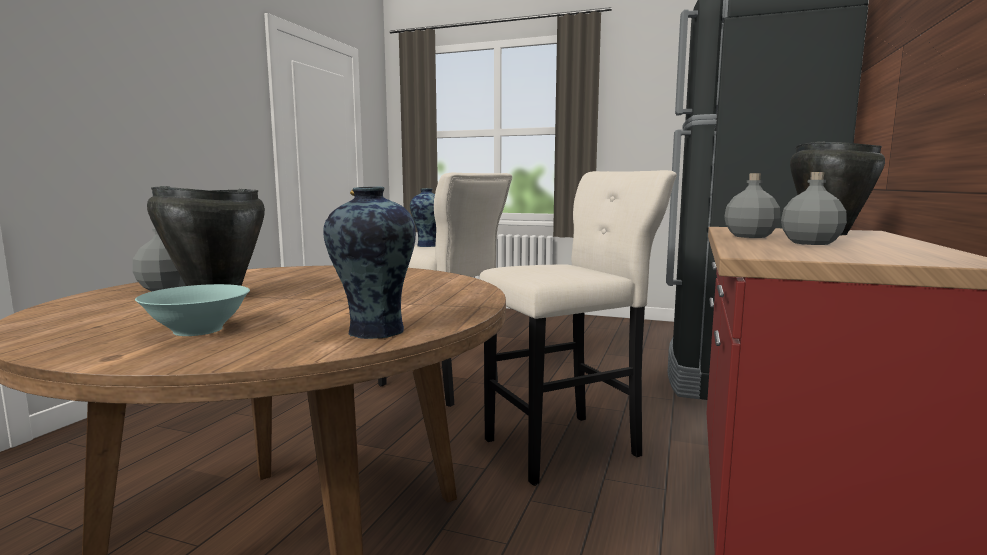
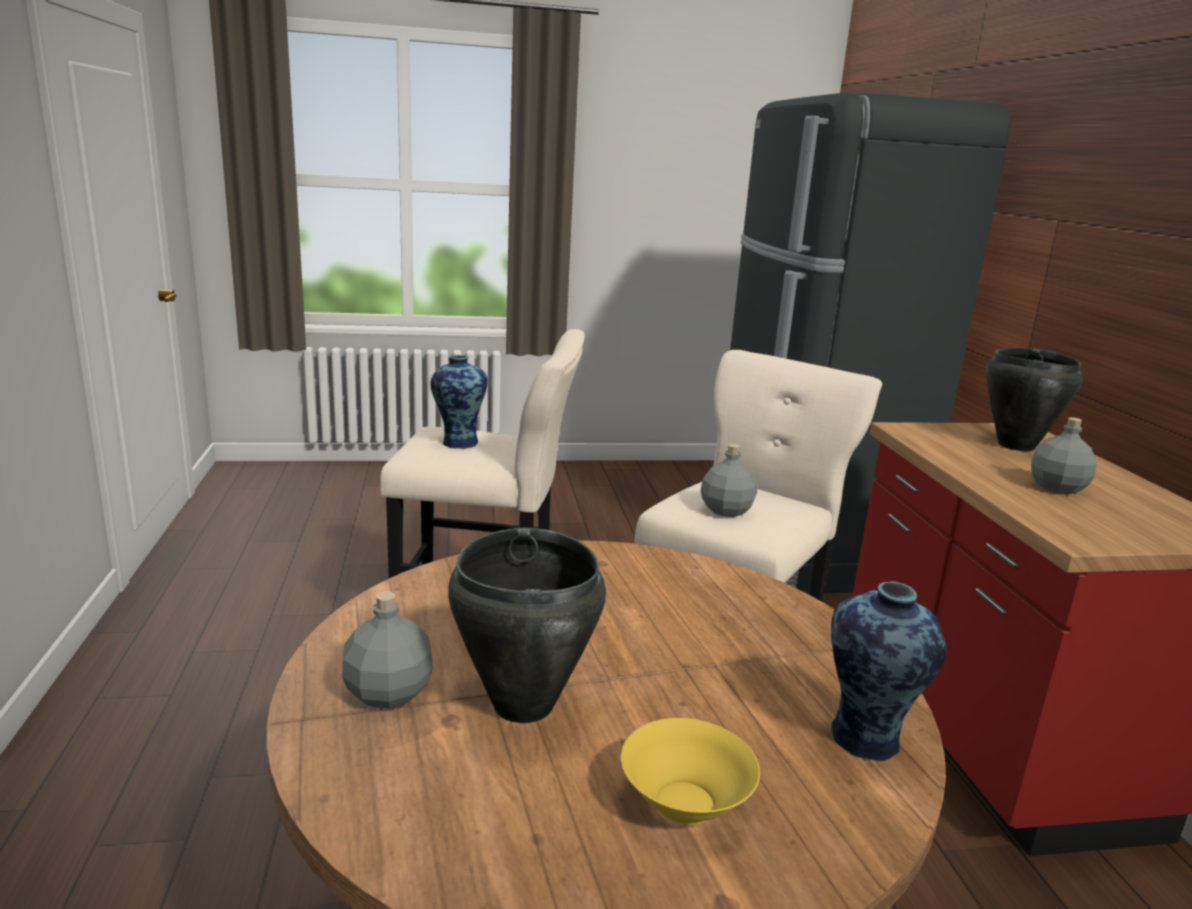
camera: 30 degrees left, 10 degrees up
turquoise bowl [135,284,250,336] -> yellow bowl [621,718,760,825]
grey bottle [724,173,780,238] -> grey bottle moved to [701,444,757,517]

